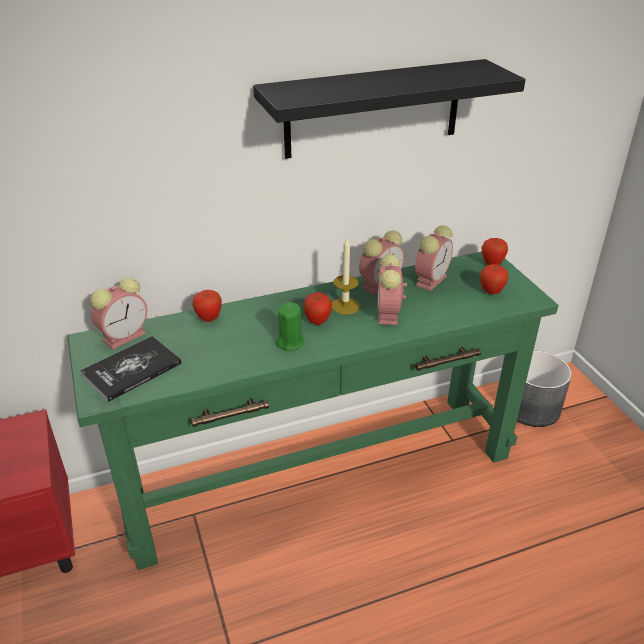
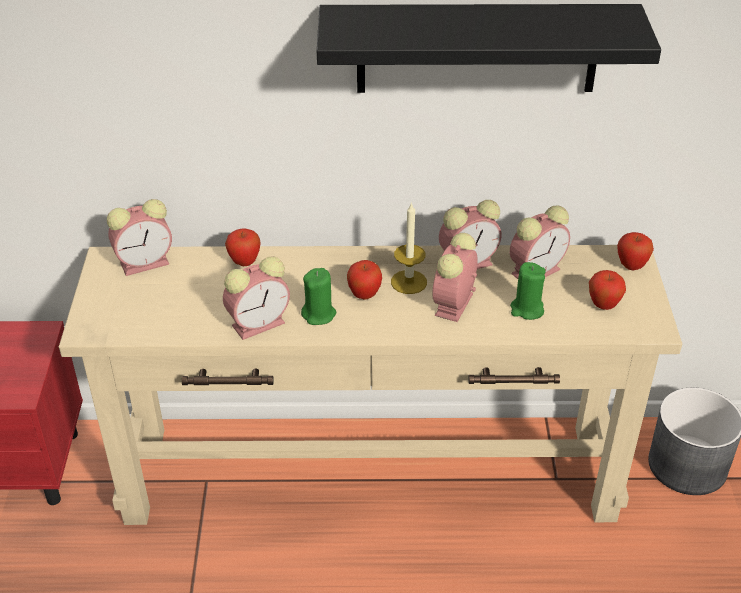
camera: 20 degrees right, 5 degrees up
green console table [67,252,558,570] -> beige console table [59,245,682,525]
book [80,336,182,402] -> none
none -> alarm clock [223,257,290,340]
none -> green candle [510,262,545,320]

